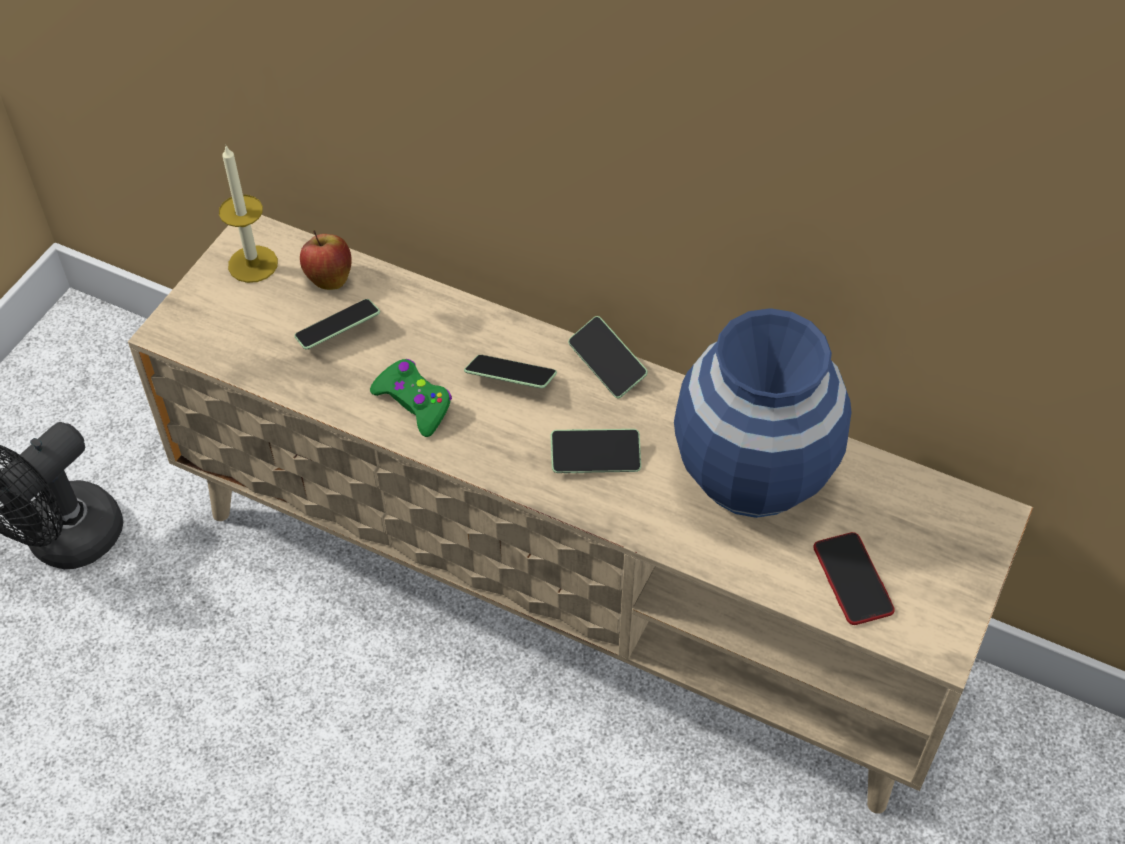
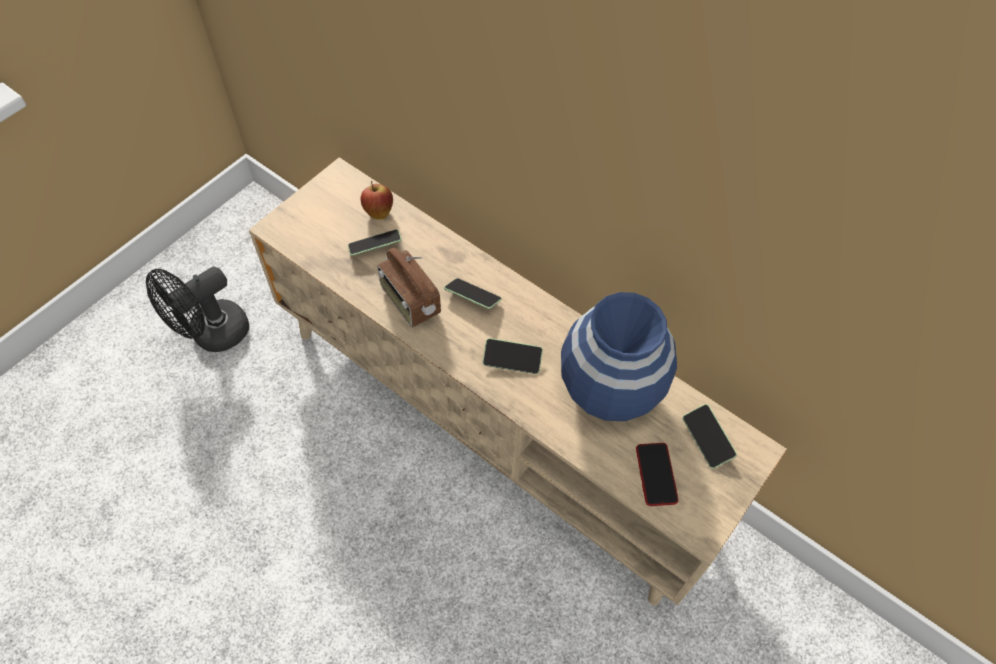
camera: 10 degrees right, 5 degrees up
candle [219,144,278,283] -> none
green game controller [370,359,452,437] -> radio [377,248,441,327]
phone [568,316,648,398] -> phone moved to [683,404,737,469]

